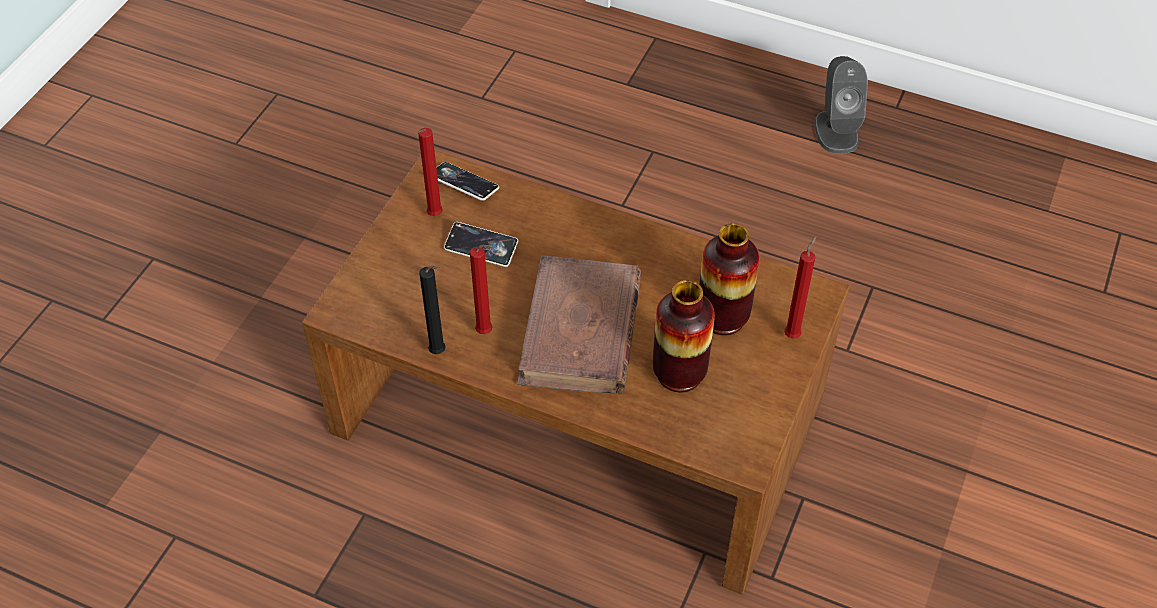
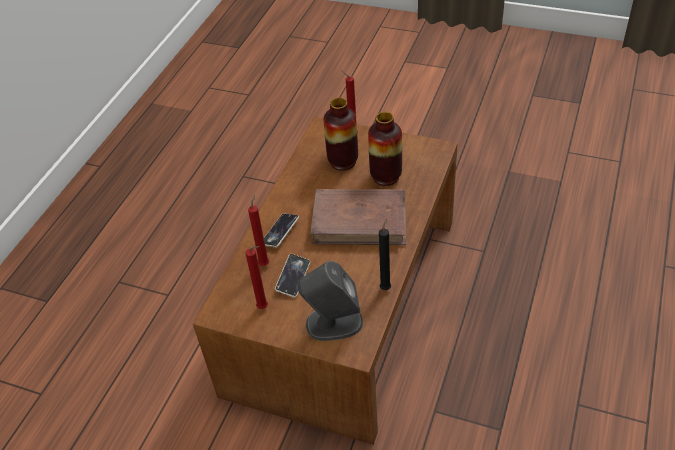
camera: 90 degrees left, 5 degrees down
phone [436,162,499,201] -> phone moved to [264,214,299,247]
red candle [470,244,492,334] -> red candle moved to [248,195,269,266]
grey speaker [814,56,868,154] -> grey speaker moved to [298,261,363,341]

